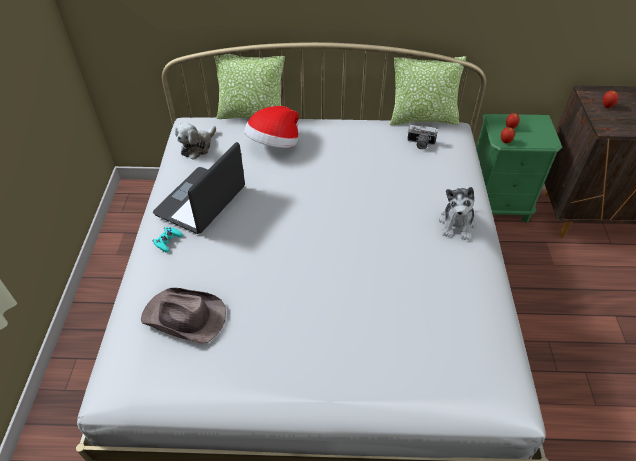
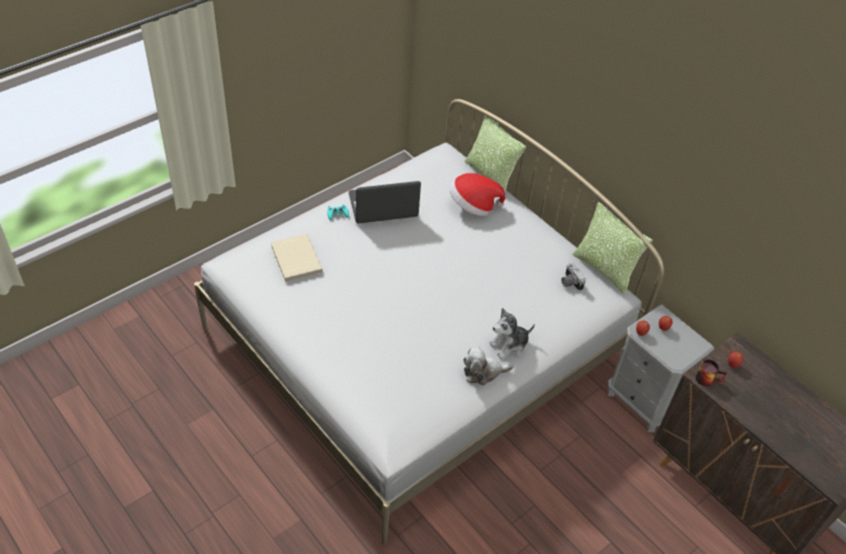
camera: 45 degrees right, 0 degrees up
brown hat [141,288,226,344] -> beige book [271,234,323,282]
plush toy [175,123,216,160] -> plush toy moved to [463,346,514,385]
green nightstand [476,114,562,223] -> grey nightstand [608,305,714,433]
none -> mug [695,359,727,386]

